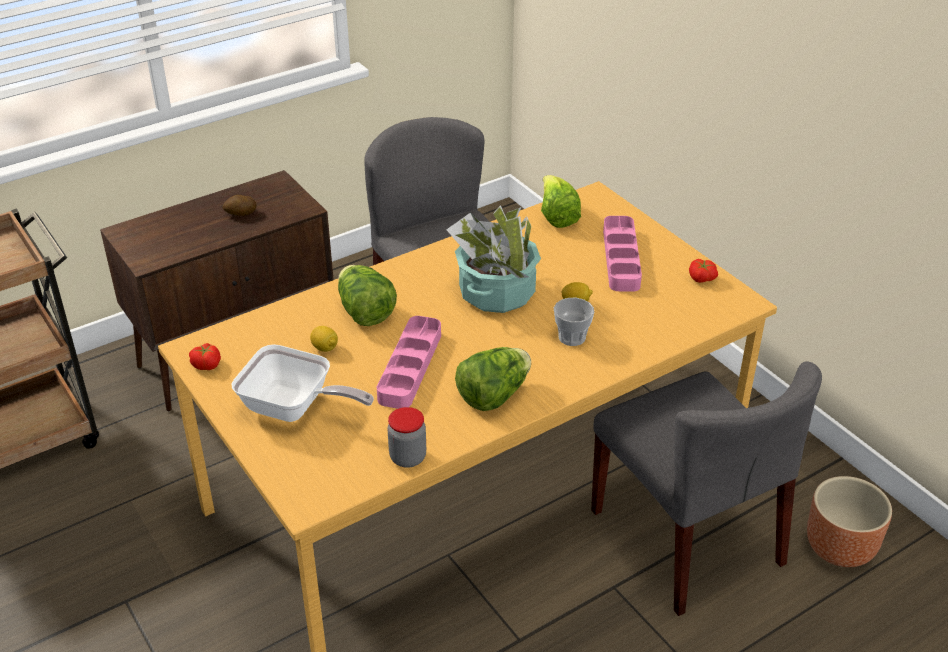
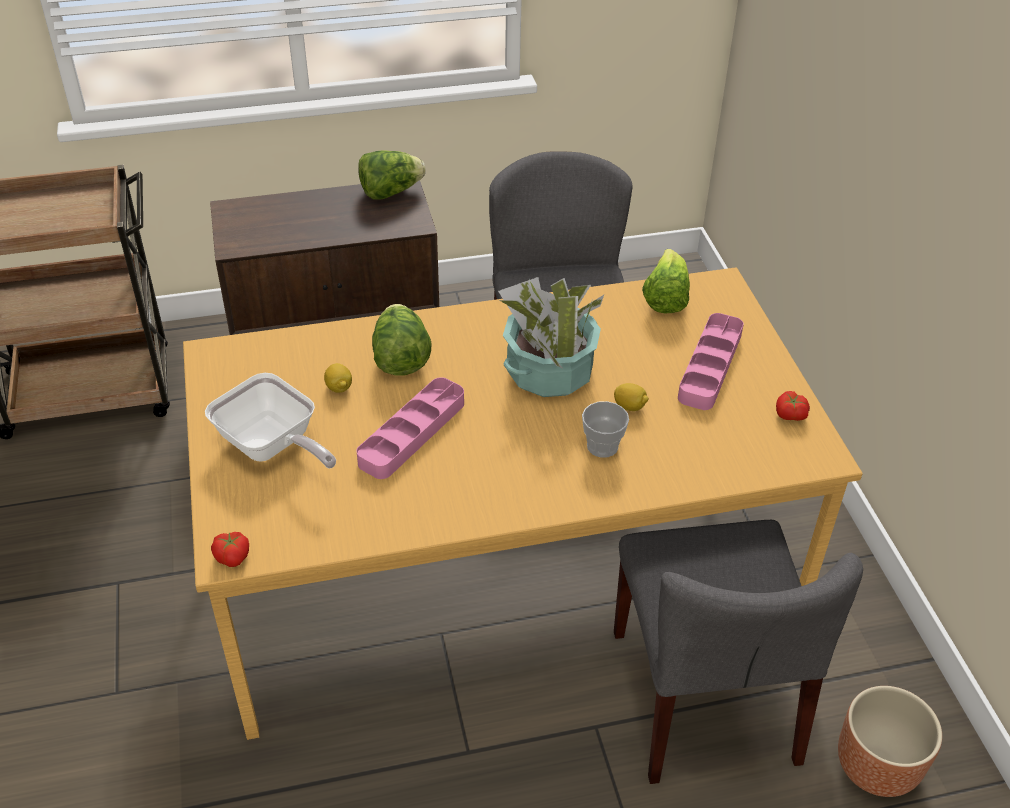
camera: 20 degrees right, 5 degrees up
tomato [189,343,221,370] -> tomato moved to [211,532,249,567]
potato [222,195,257,216] -> none
jar [388,407,426,468] -> none
lettuce [455,347,531,411] -> lettuce moved to [358,150,426,200]

